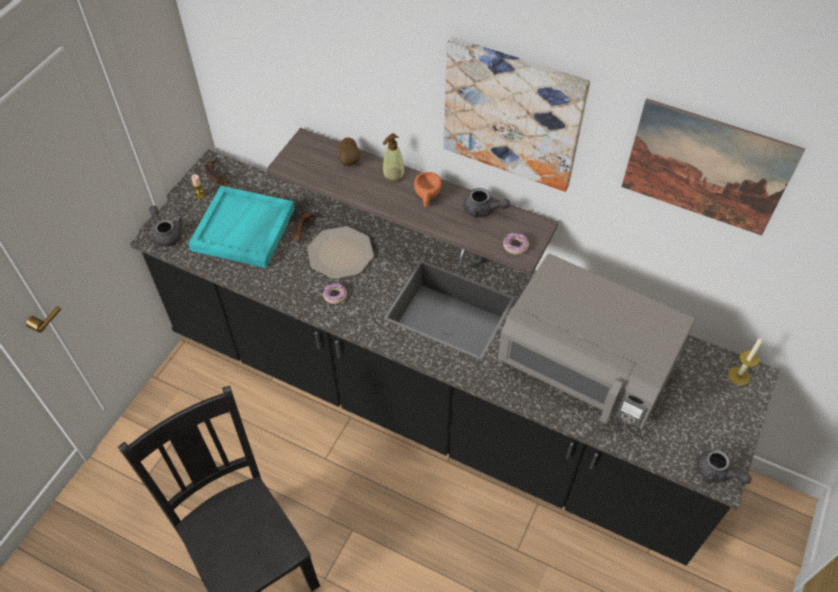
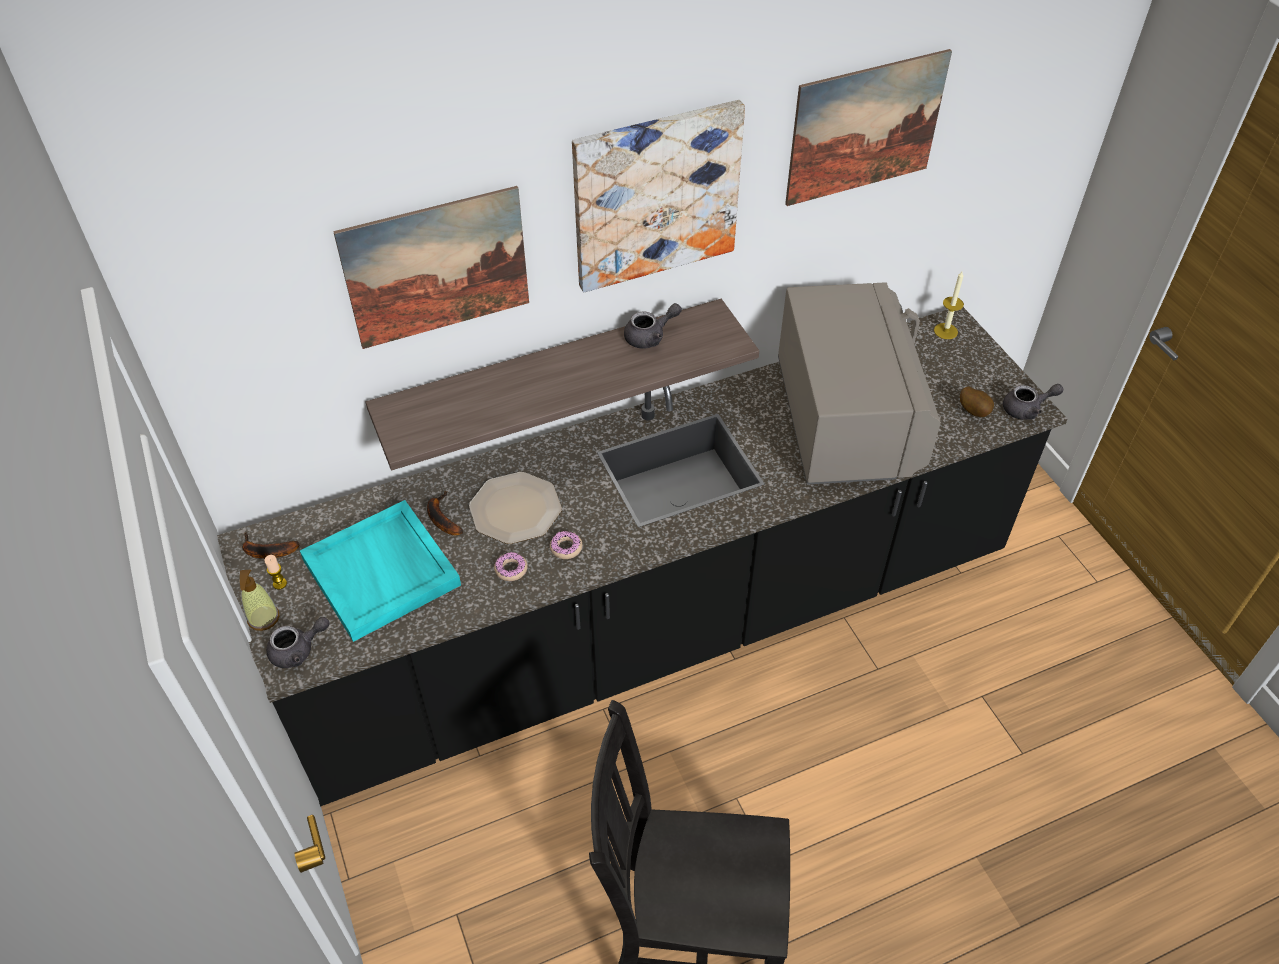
camera: 50 degrees left, 5 degrees down
grey teapot [149,206,182,247] -> grey teapot turned 150 degrees clockwise [266,617,329,668]
potato [339,137,360,166] -> potato moved to [960,386,994,417]
soap dispenser [382,133,405,183] -> soap dispenser moved to [240,569,280,631]
orange cup [414,172,441,207] -> none
grey microwave [498,254,695,429] -> grey microwave turned 75 degrees counterclockwise [778,282,941,485]
donut [503,232,529,255] -> donut moved to [494,552,528,581]
none -> picture [333,186,529,349]

